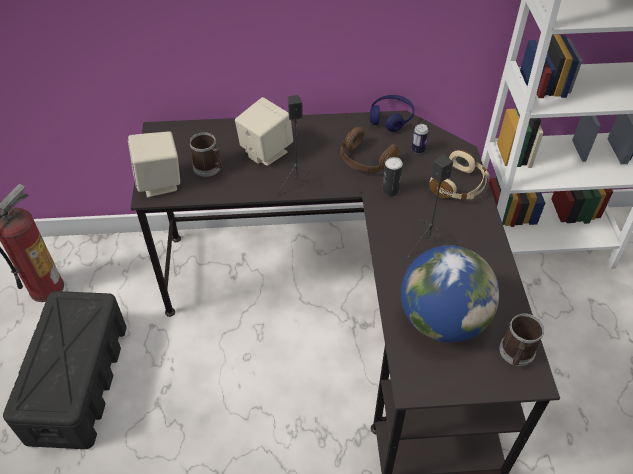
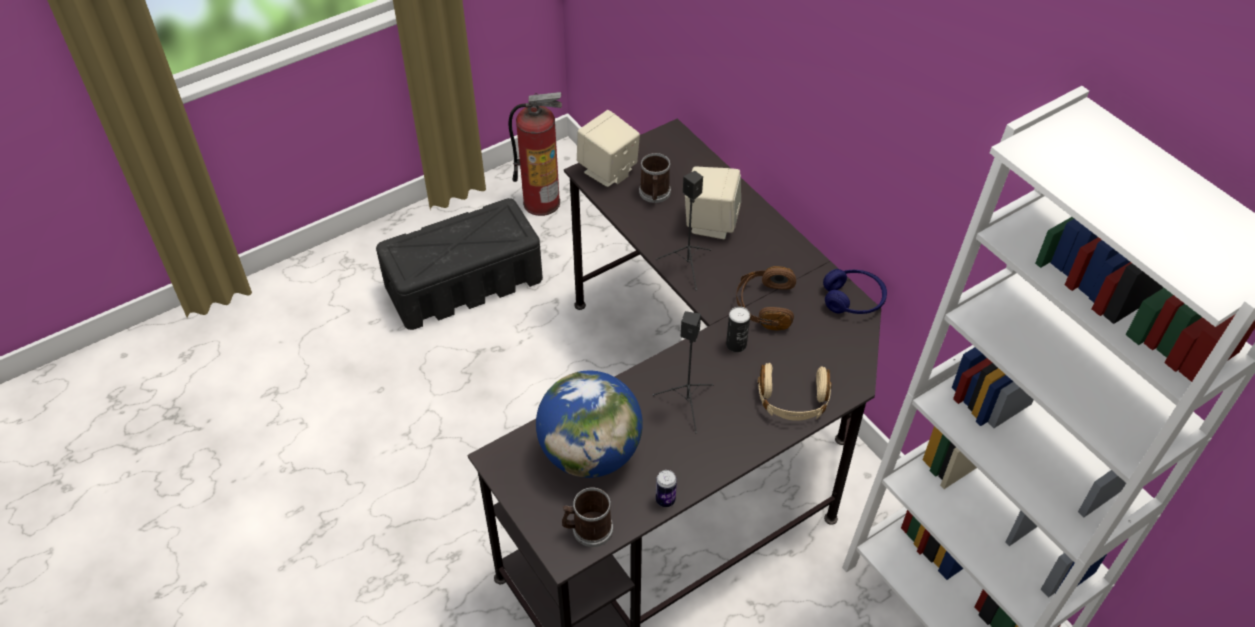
camera: 60 degrees right, 0 degrees up
can [412,124,429,154] -> can moved to [656,470,677,507]

